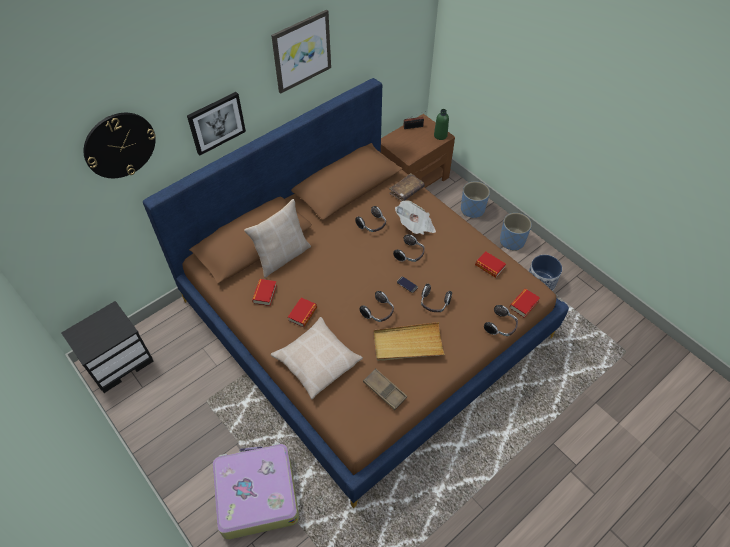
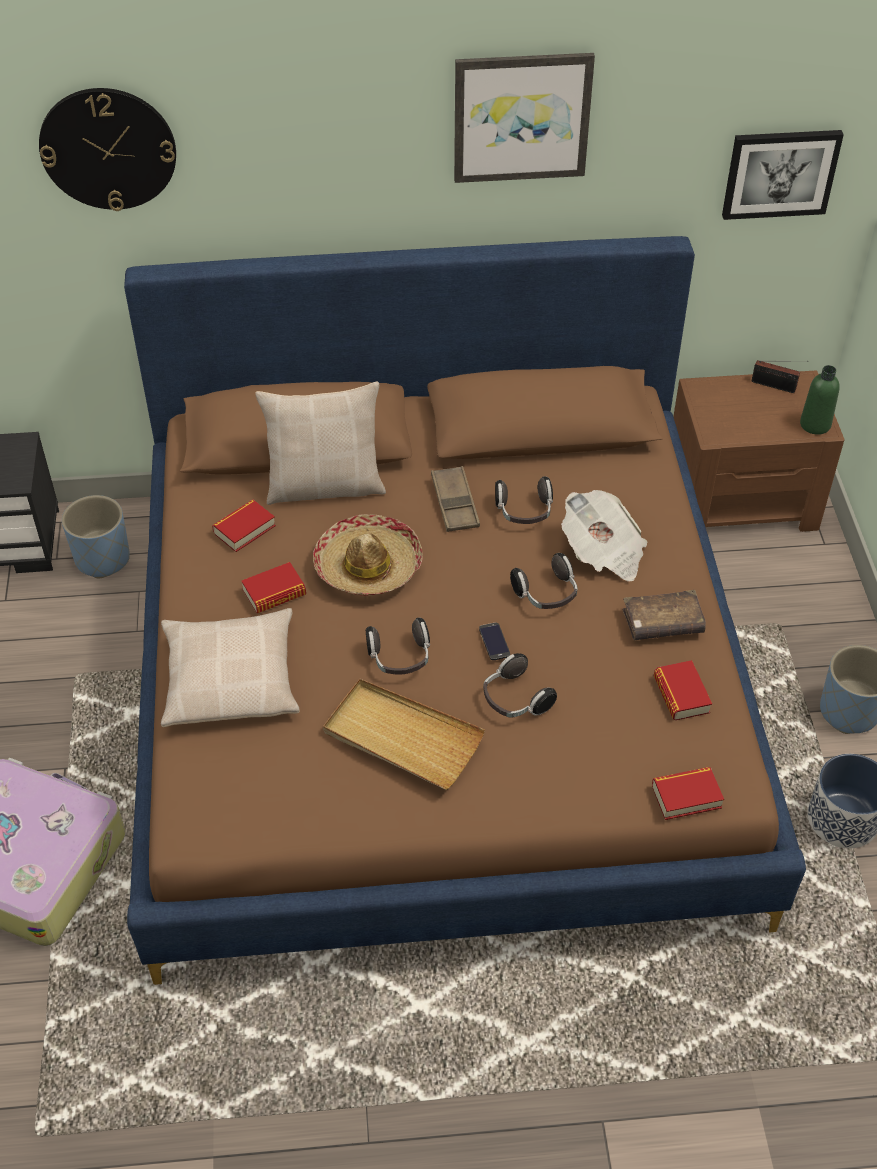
camera: 35 degrees right, 5 degrees down
picture [187,92,246,155] -> picture moved to [722,130,844,220]
brown tray [363,368,407,410] -> brown tray moved to [431,466,480,532]
brown book [389,173,425,201] -> brown book moved to [623,590,706,640]
blue planter [461,181,490,218] -> blue planter moved to [62,495,130,579]
headphones [484,305,518,336] -> none
none -> hat [313,514,423,596]

